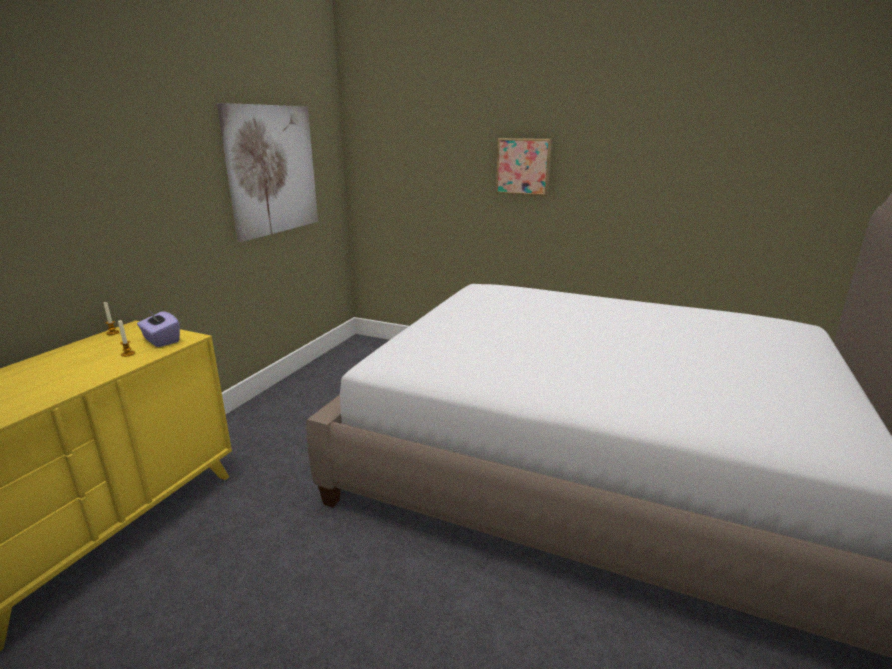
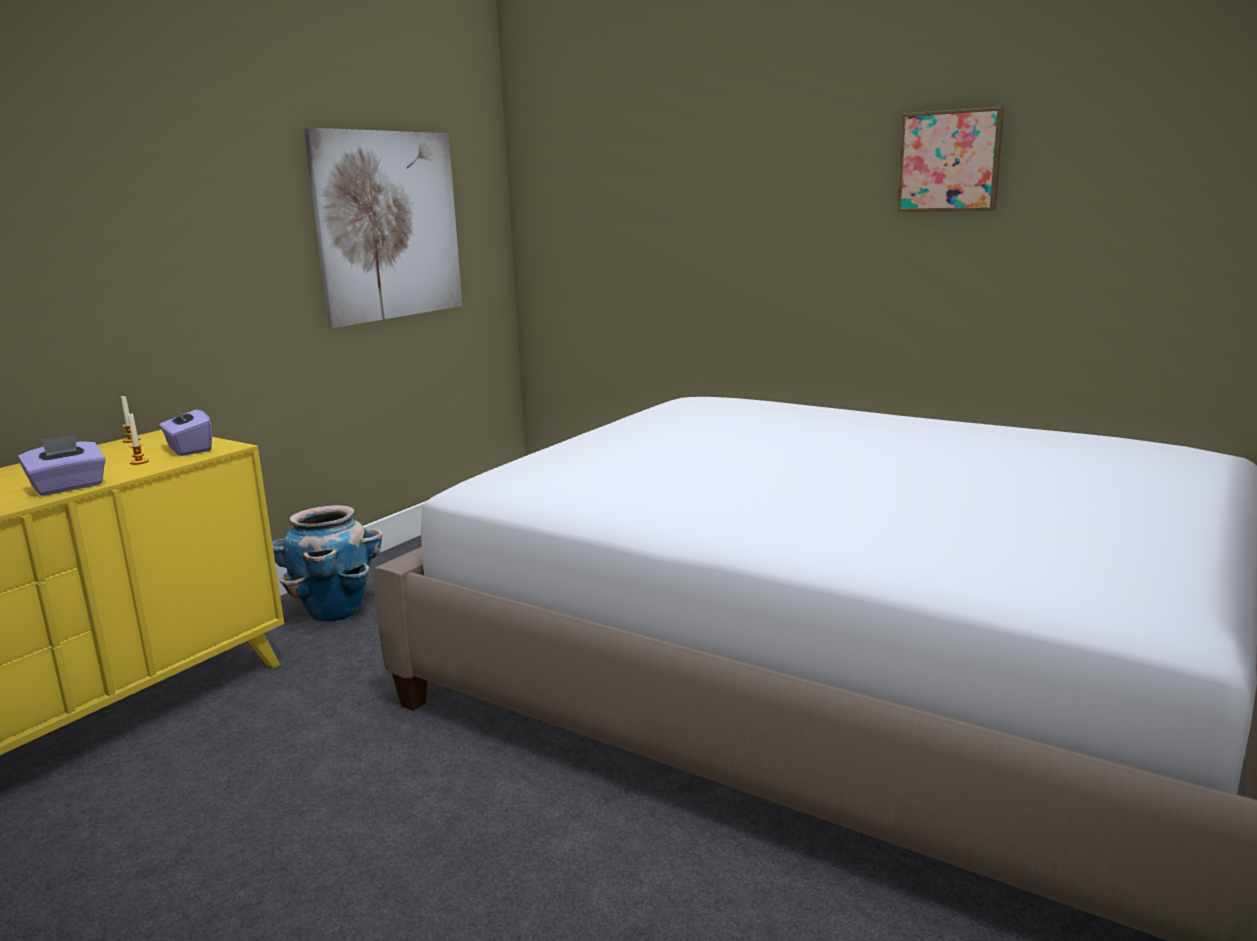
camera: 10 degrees right, 5 degrees down
picture [496,138,552,196] -> picture moved to [897,107,1004,212]
none -> purple tissue box [18,435,106,496]
none -> planter [272,505,383,622]

